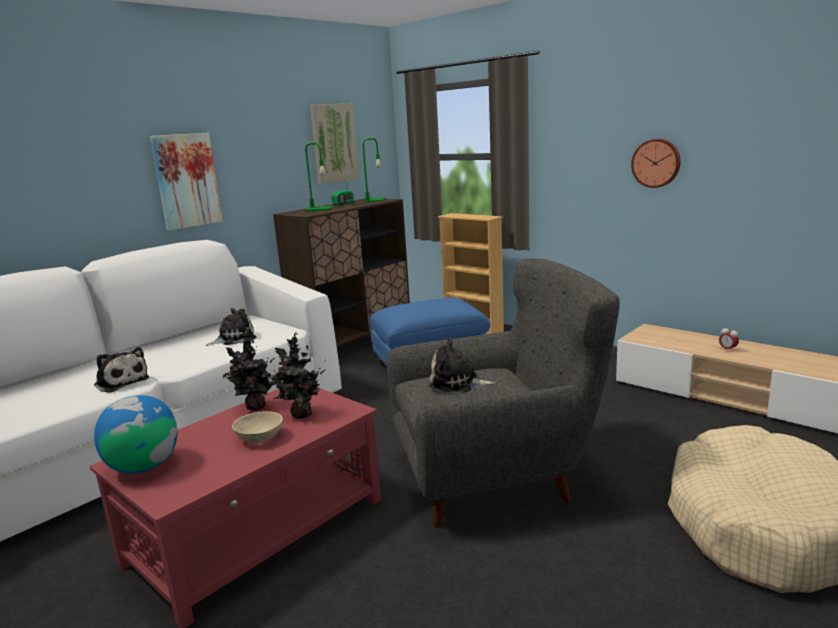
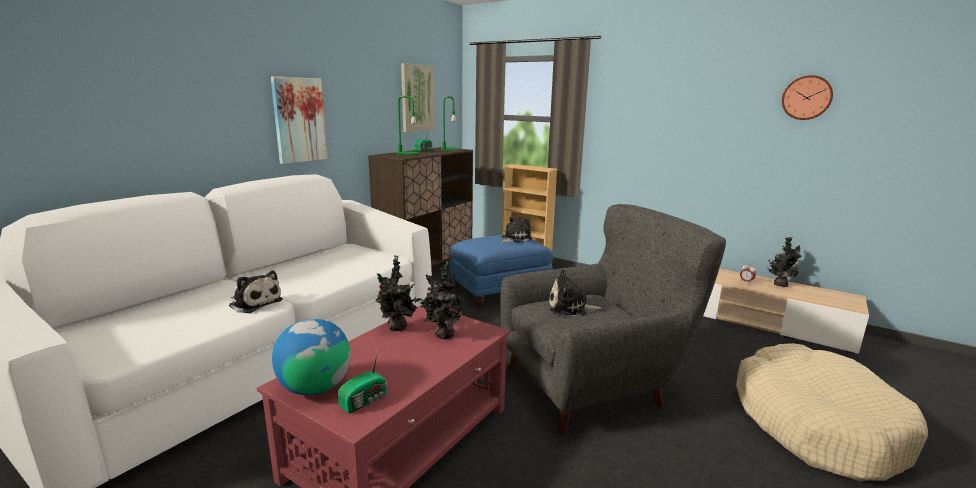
camera: 10 degrees left, 0 degrees up
plush toy [206,308,256,346] -> plush toy moved to [500,217,532,243]
beige bowl [232,411,283,443] -> none
wall clock [631,139,681,188] -> wall clock moved to [782,75,833,120]
none -> radio [338,348,387,414]
none -> potted plant [768,237,802,287]

